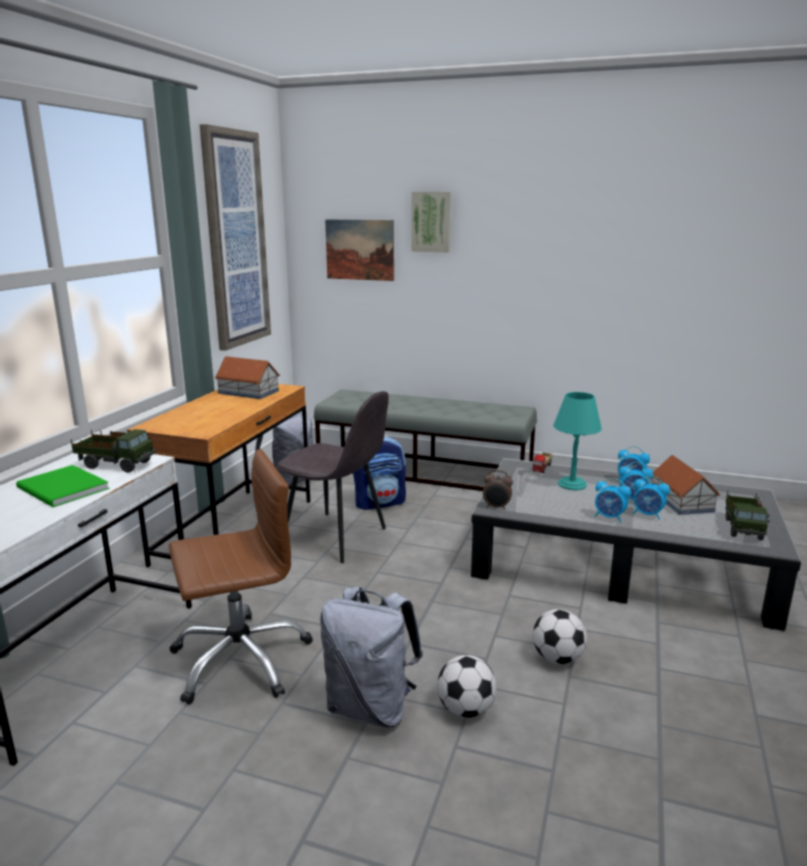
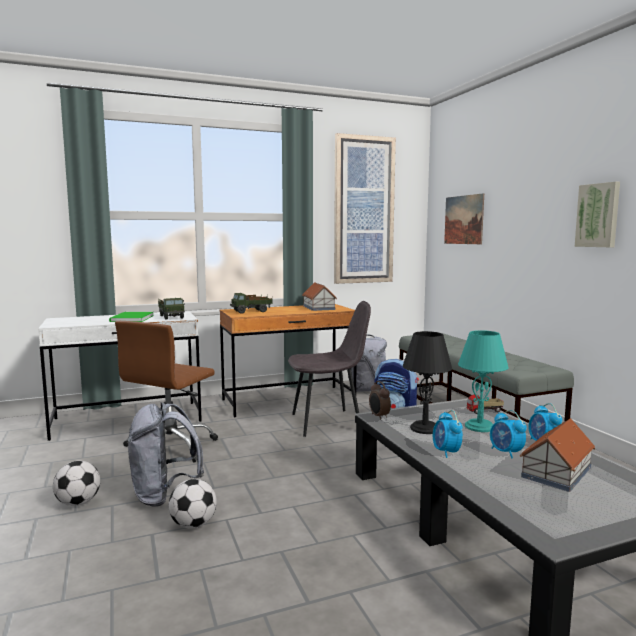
camera: 50 degrees right, 10 degrees down
brown office chair [169,449,313,705] -> brown office chair turned 90 degrees clockwise [115,321,218,463]
grey chair [277,391,389,563] -> grey chair turned 90 degrees counterclockwise [288,301,371,437]
picture [411,192,451,252] -> picture moved to [575,181,620,247]
football [533,609,587,664] -> football moved to [53,461,100,506]
alarm clock [633,475,670,520] -> none
toy truck [725,491,770,540] -> toy truck moved to [230,293,273,314]
none -> black table lamp [403,331,452,434]

